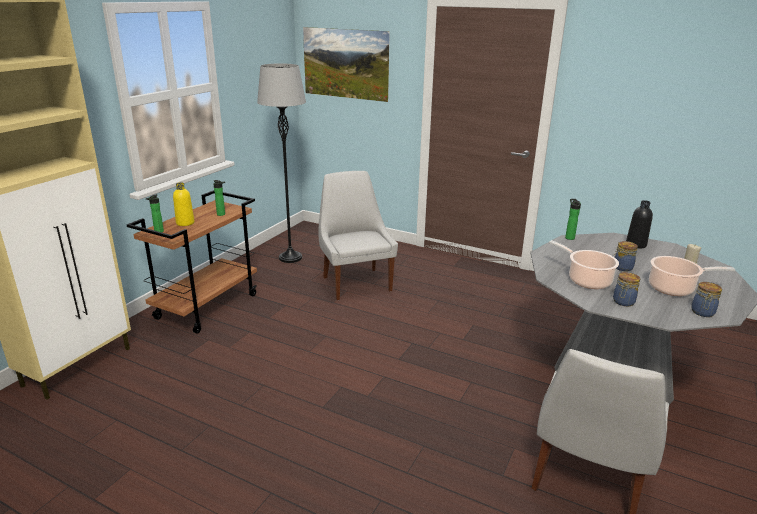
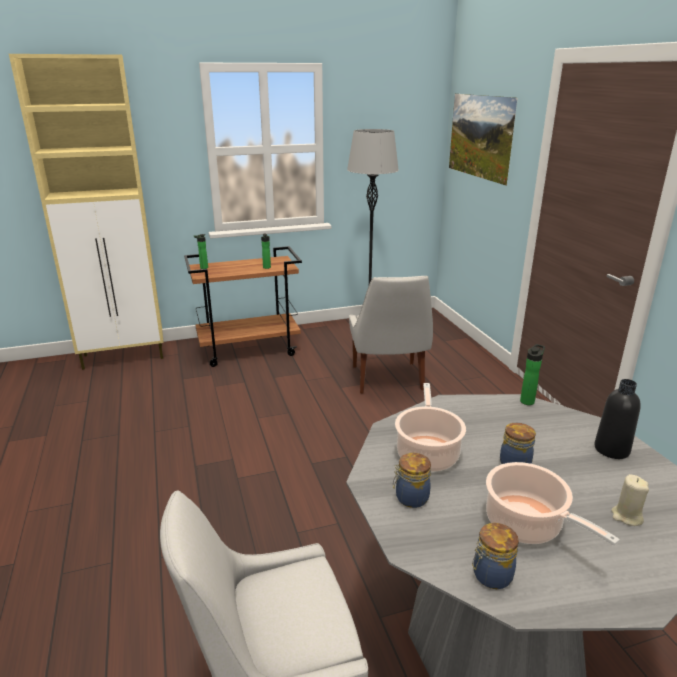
camera: 45 degrees right, 0 degrees up
yellow bottle [173,183,194,226] -> none
white chair [318,171,398,300] -> white chair turned 150 degrees clockwise [349,276,433,393]

